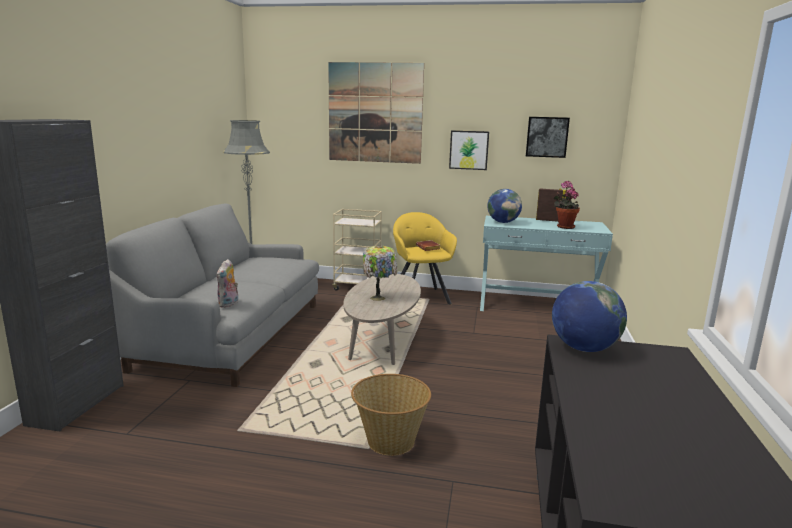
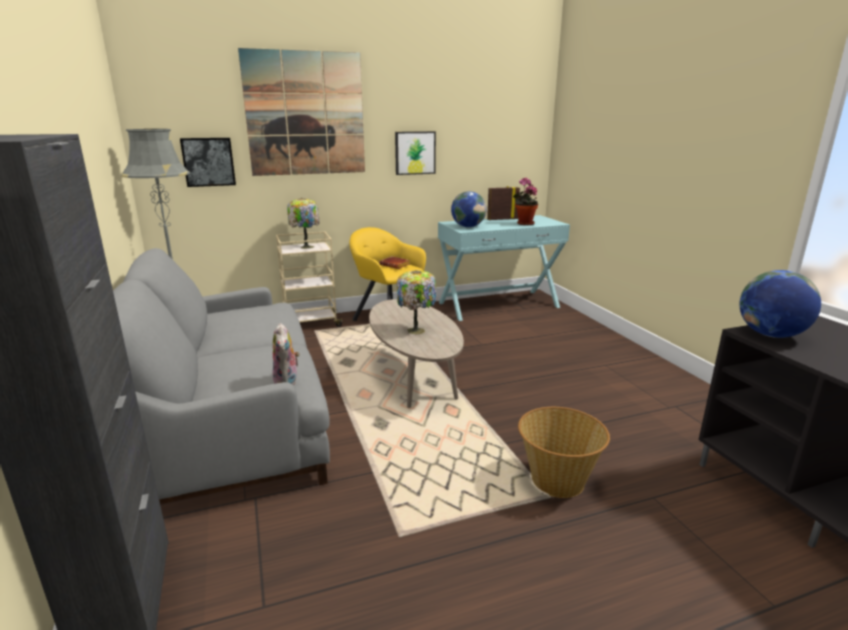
camera: 30 degrees left, 5 degrees up
picture [526,117,570,158] -> picture moved to [180,138,236,187]
none -> table lamp [287,198,320,249]

